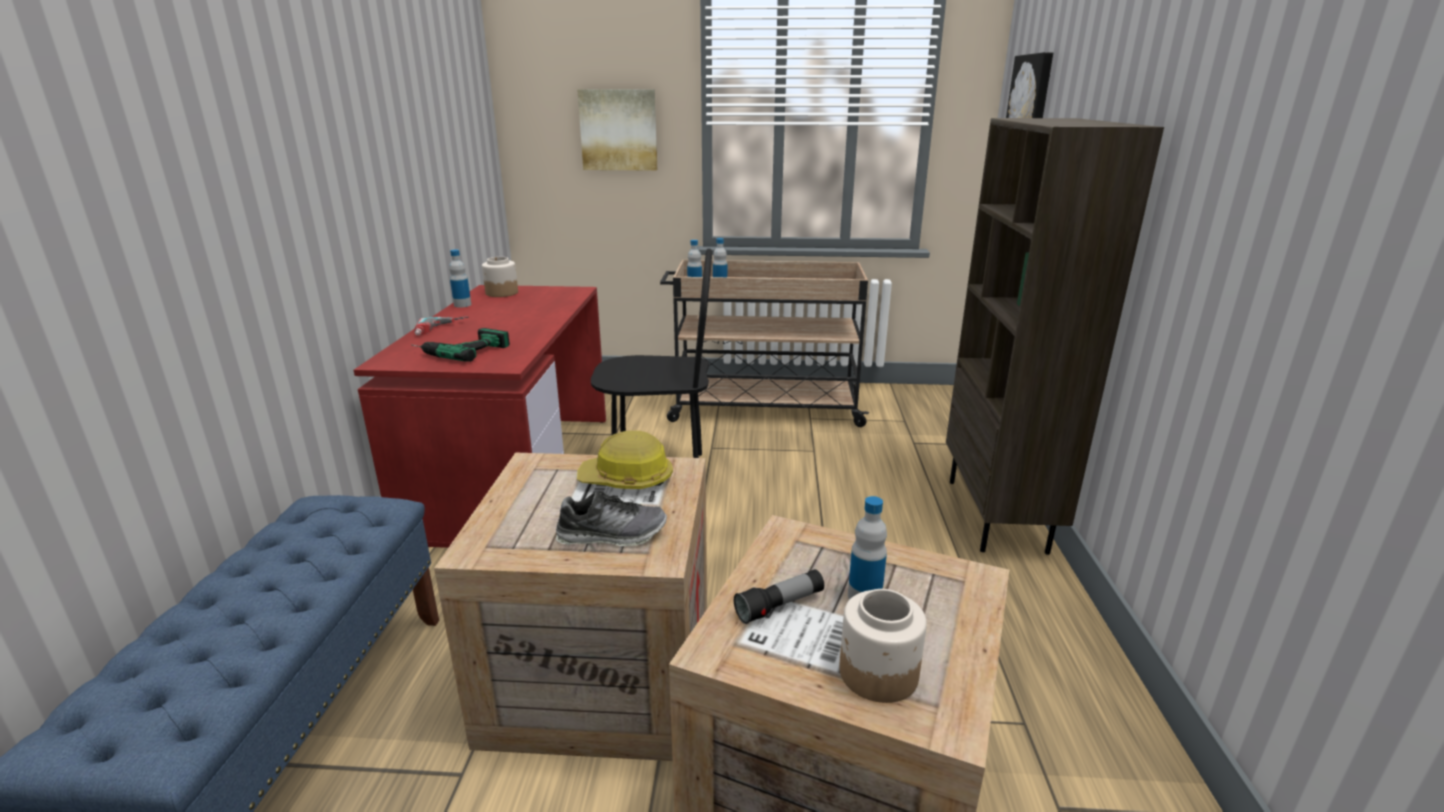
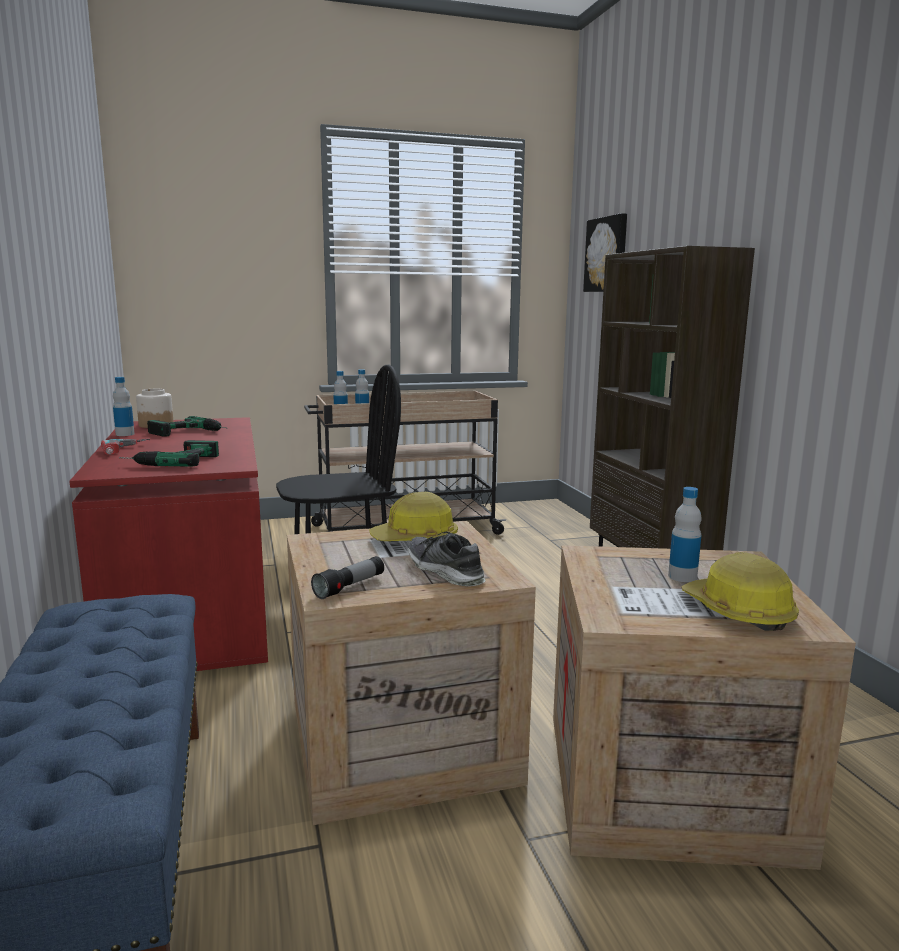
camera: 20 degrees left, 10 degrees down
shoe [556,491,667,546] -> shoe turned 105 degrees counterclockwise [408,532,486,586]
picture [577,89,658,171] -> none
flashlight [734,569,824,624] -> flashlight moved to [311,556,384,599]
jar [839,589,927,703] -> hard hat [681,552,799,631]
none -> power drill [147,416,225,437]

